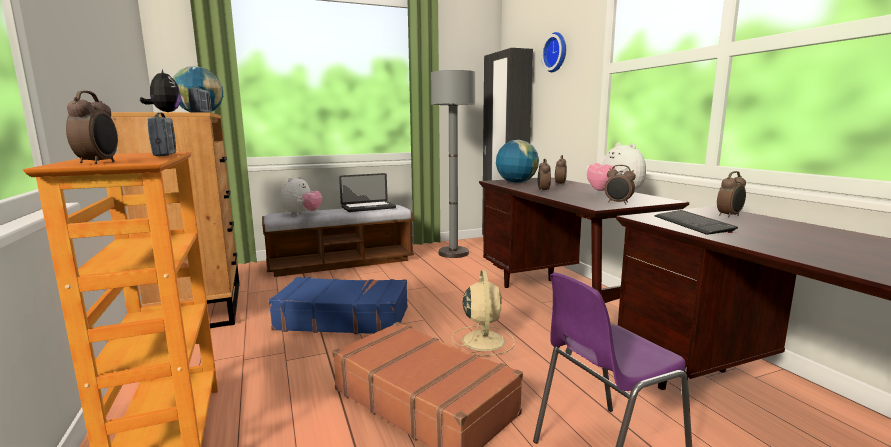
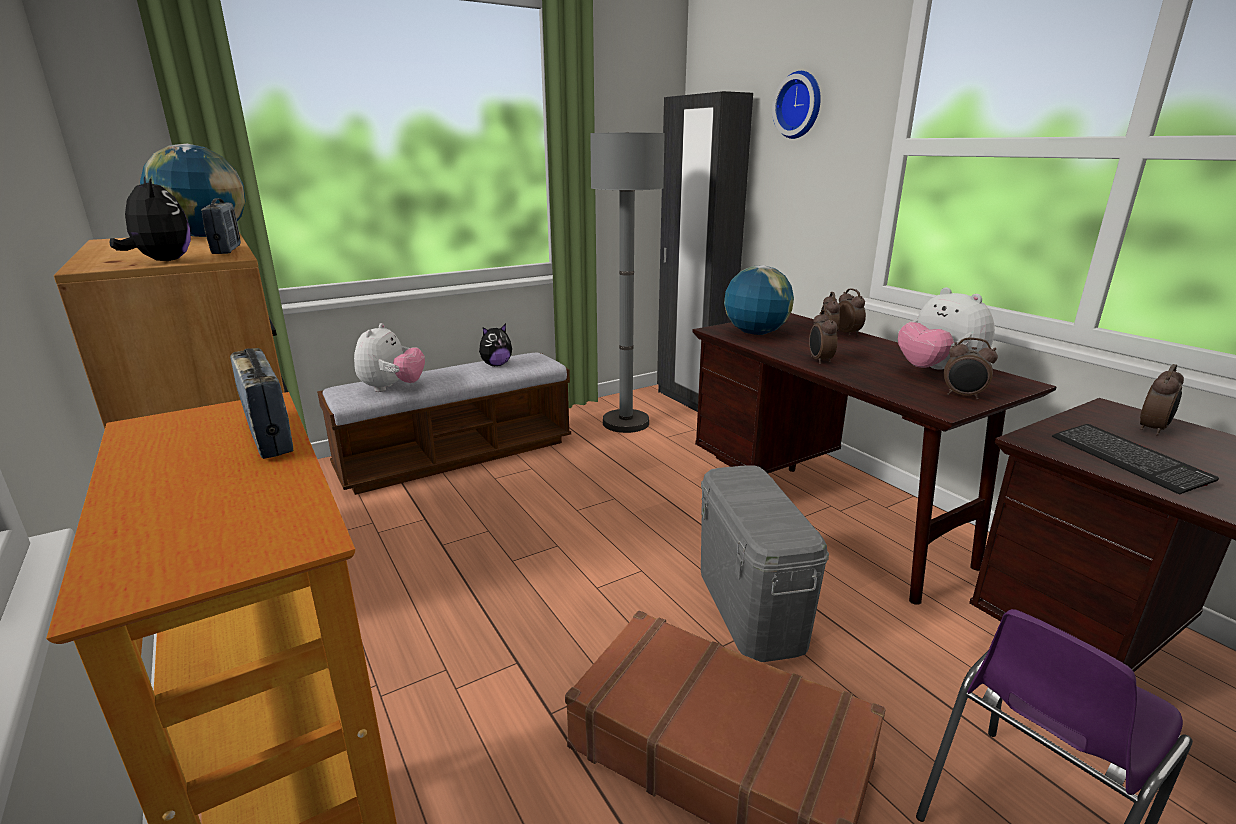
camera: 10 degrees left, 10 degrees up
alarm clock [66,91,118,164] -> alarm clock moved to [838,288,866,336]
blue suitcase [268,277,408,334] -> none
laptop [339,173,396,212] -> plush toy [479,324,512,366]
beige fan [452,270,515,356] -> grey storage box [701,465,829,662]

